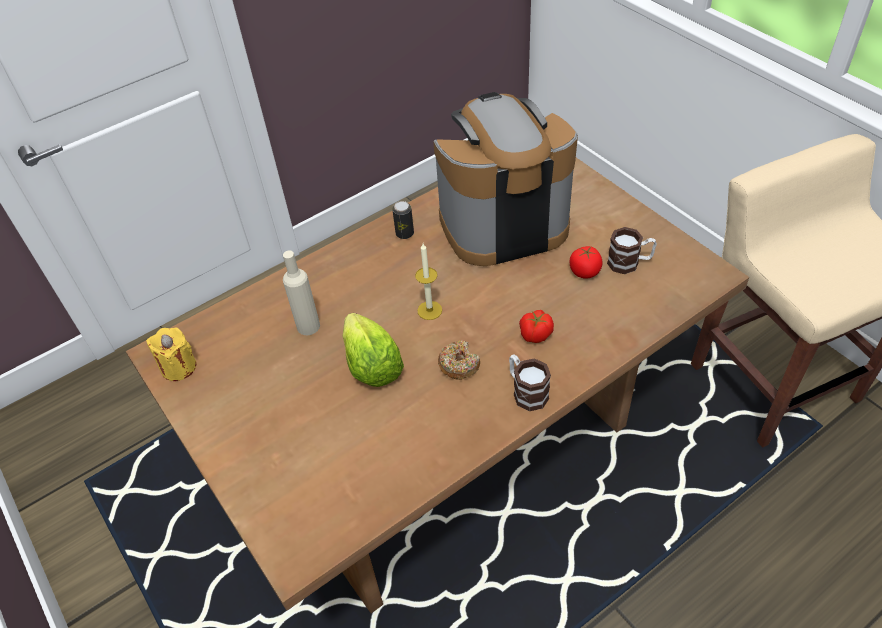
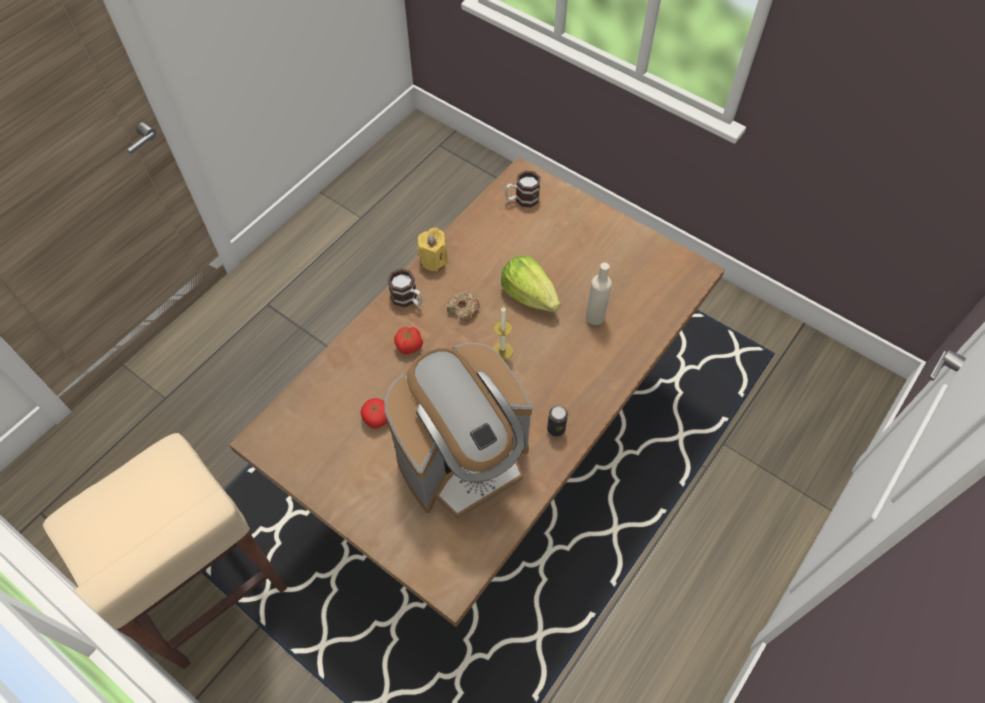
camera: 160 degrees right, 10 degrees up
yellow candle [146,327,197,381] -> yellow candle moved to [417,228,448,272]
mug [607,227,657,274] -> mug moved to [505,171,541,208]

